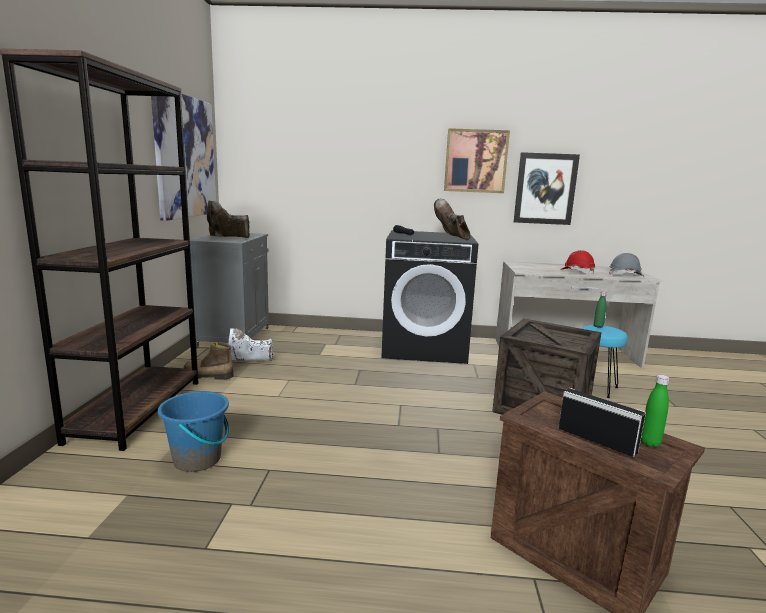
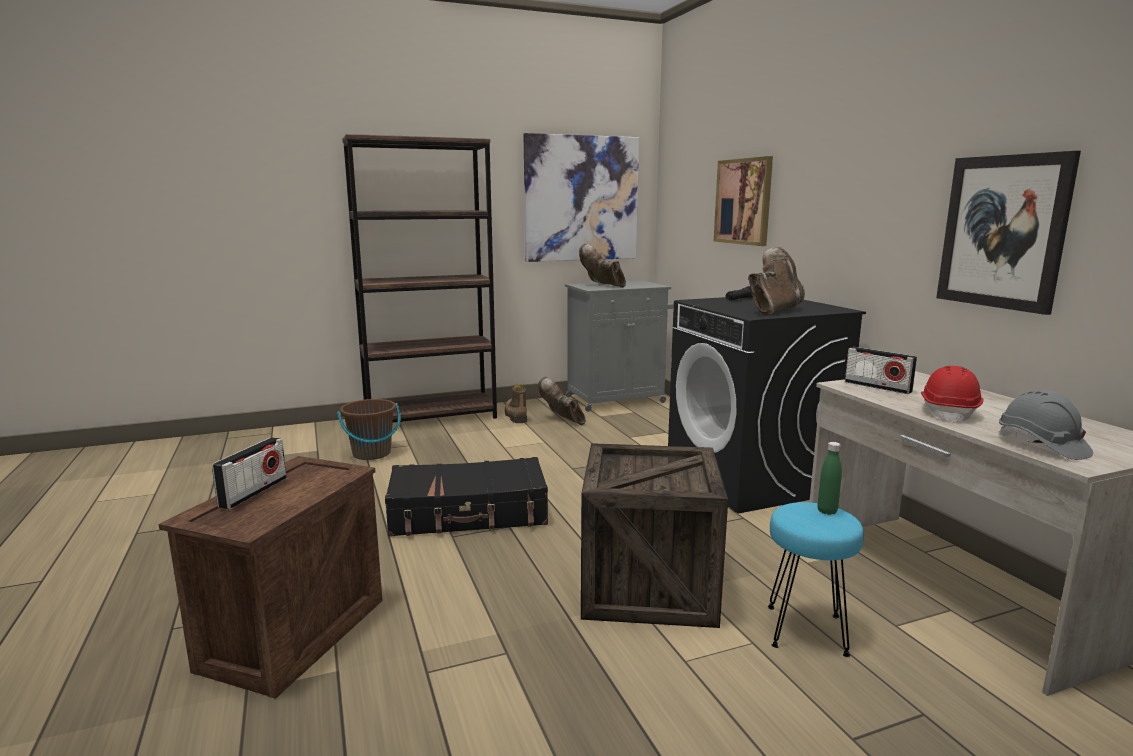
camera: 65 degrees right, 0 degrees up
blue bucket [158,391,229,472] -> brown bucket [337,399,401,460]
white boot [228,328,273,361] -> brown boot [538,377,586,425]
picture [444,128,510,193] -> picture moved to [714,156,773,246]
green bottle [641,375,670,447] -> none
none -> black suitcase [385,457,548,537]
none -> radio [845,347,917,394]

